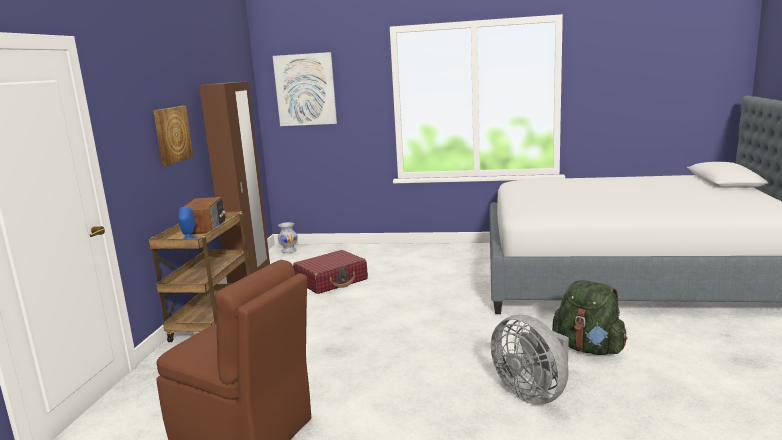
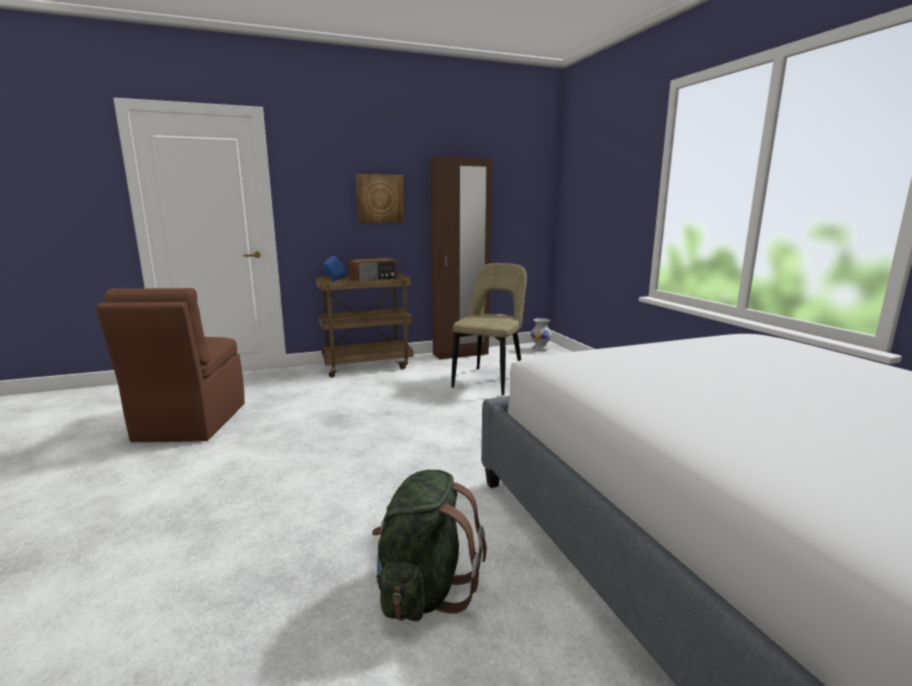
camera: 60 degrees right, 0 degrees up
picture [273,52,337,126] -> none
red suitcase [293,250,368,294] -> beige chair [451,263,527,396]
grey fan [491,315,569,405] -> none

